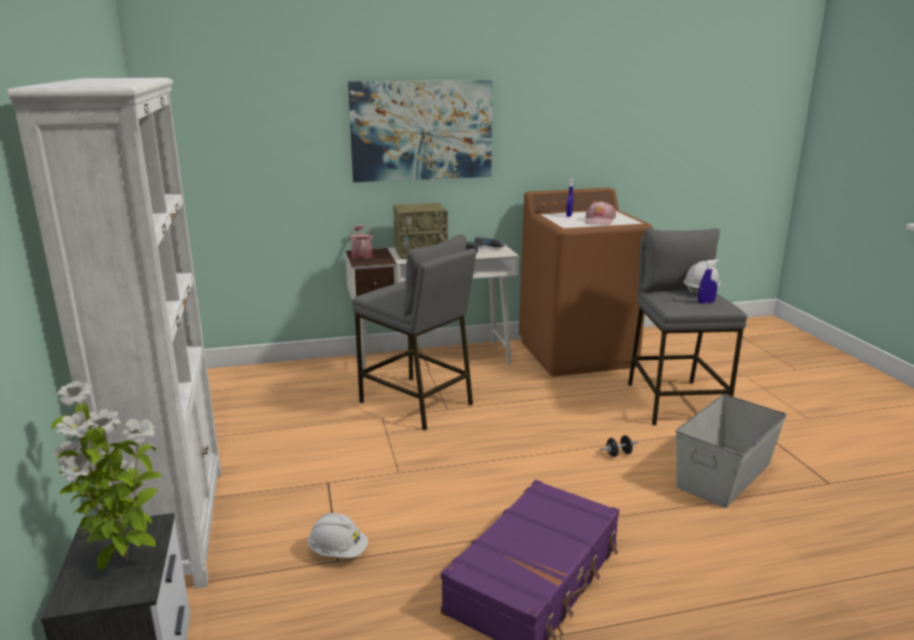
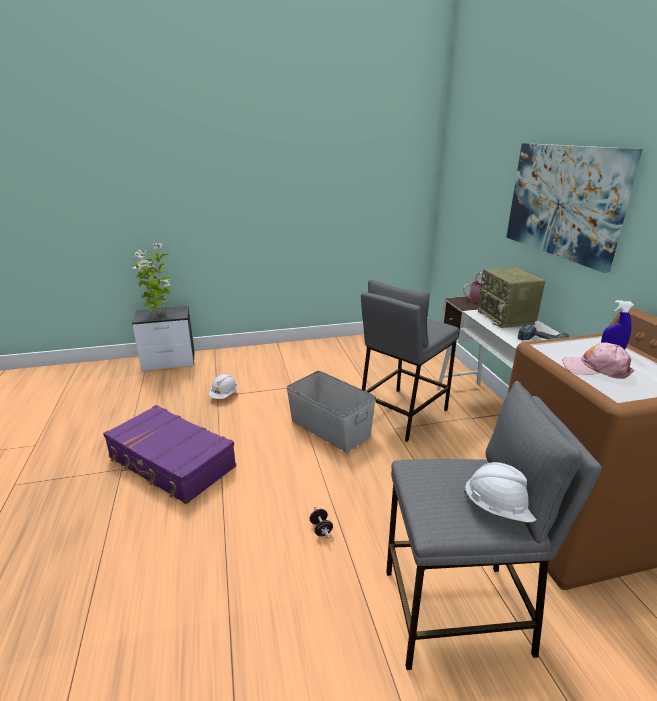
camera: 90 degrees right, 5 degrees up
white bookcase [8,78,221,589] -> none
grey storage box [675,394,787,508] -> grey storage box moved to [286,371,376,452]
blue spray bottle [698,259,719,304] -> none

